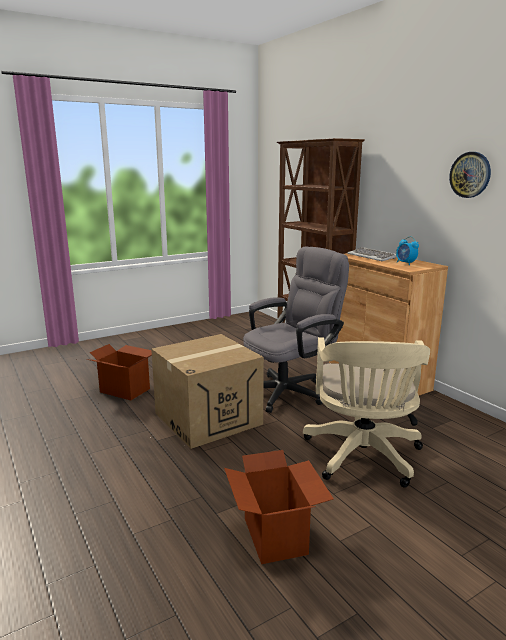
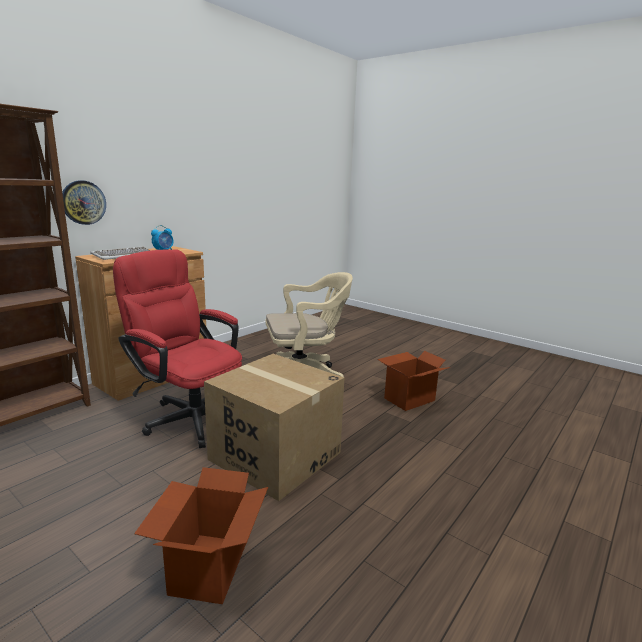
camera: 110 degrees left, 0 degrees up
grey office chair [243,246,349,413] -> red office chair [113,249,242,448]
wall clock [449,152,491,198] -> wall clock moved to [62,180,106,225]

